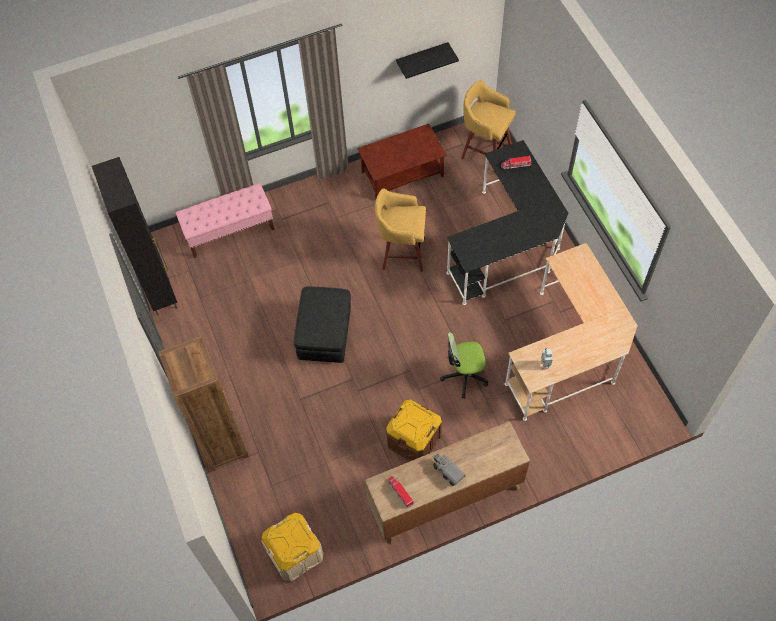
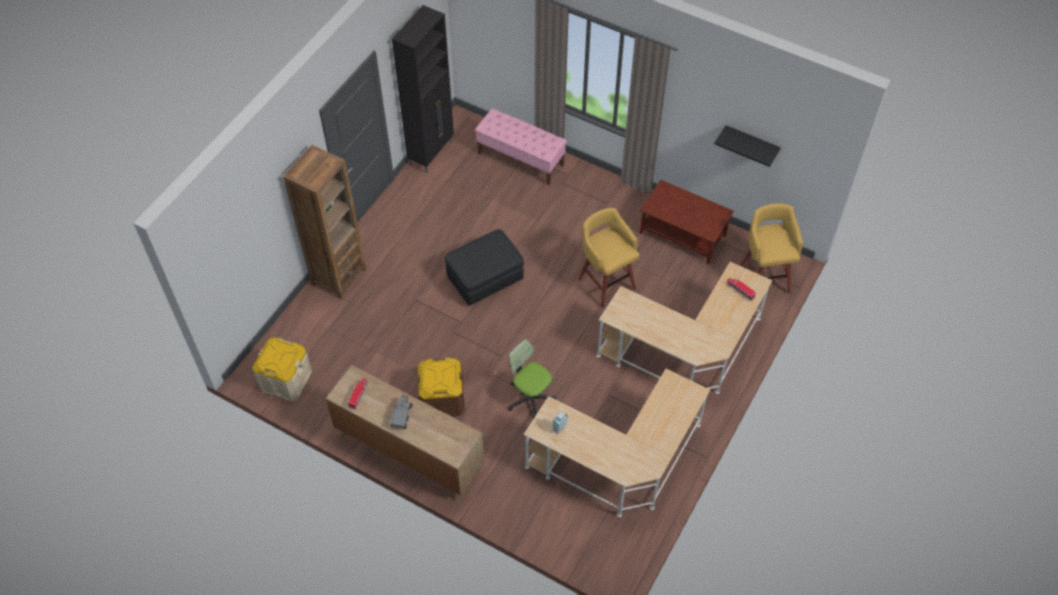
camera: 50 degrees right, 5 degrees down
black desk [446,140,568,305] -> beige desk [597,262,773,394]

